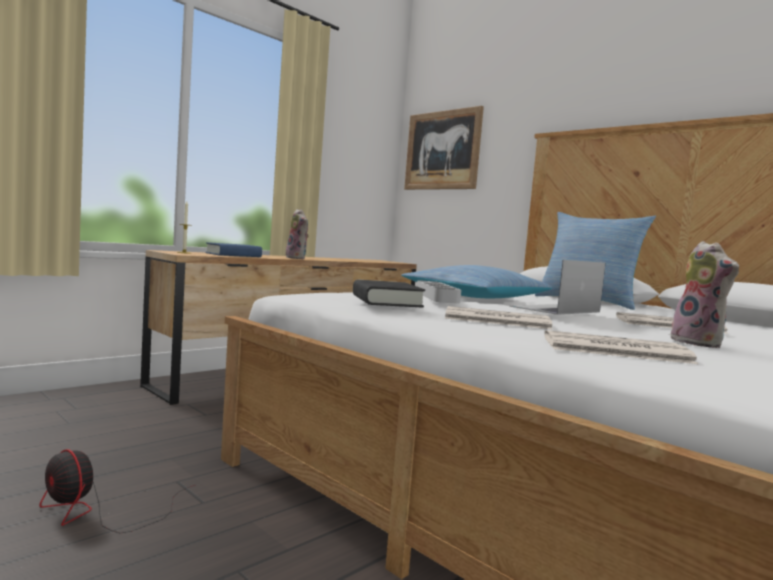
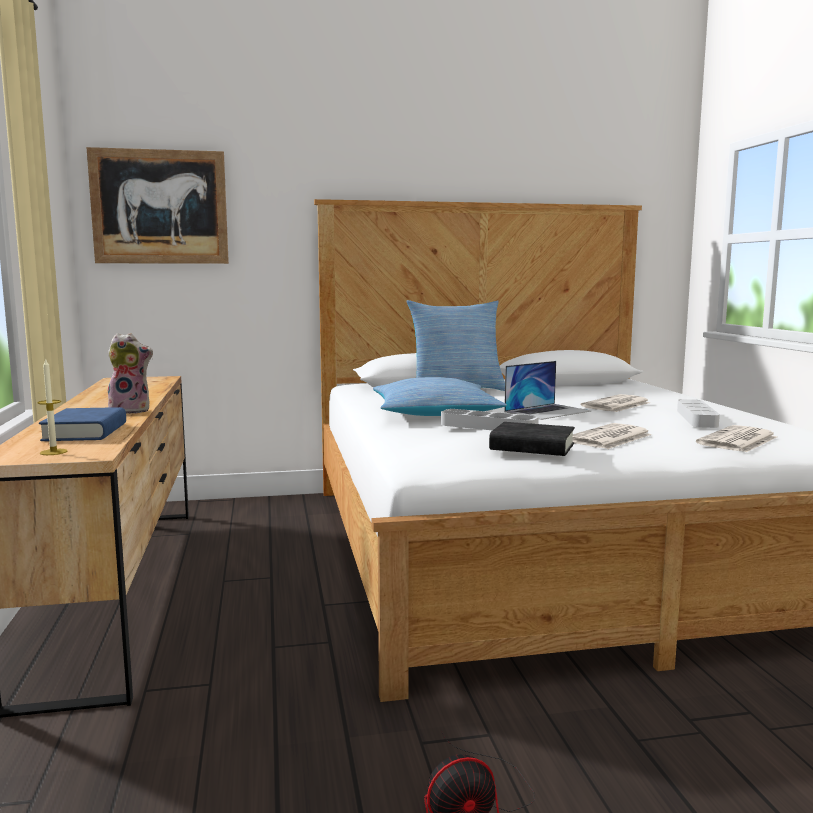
camera: 55 degrees left, 5 degrees up
laptop [509,260,606,315] -> laptop turned 120 degrees counterclockwise [504,361,591,420]
plush toy [664,241,739,348] -> grey tray [677,399,720,428]

